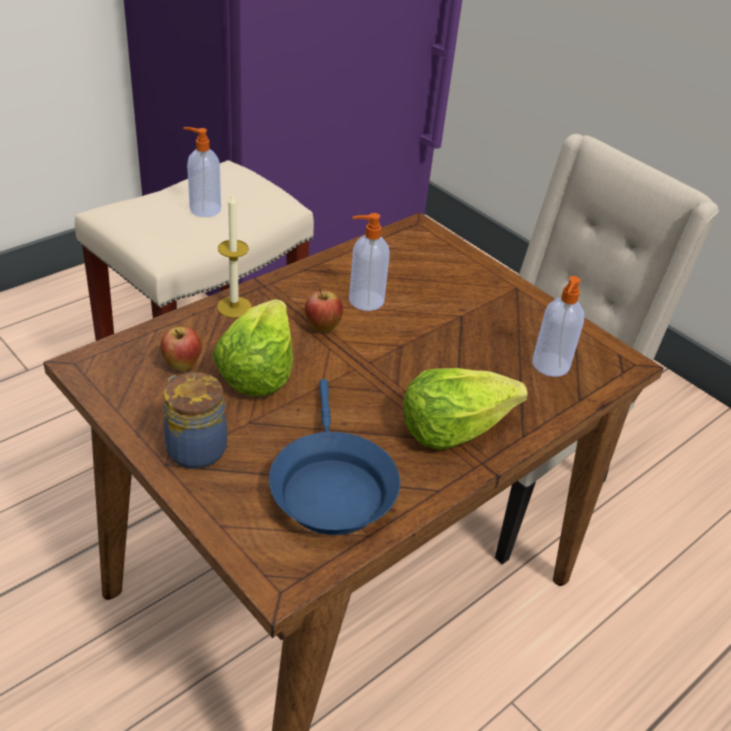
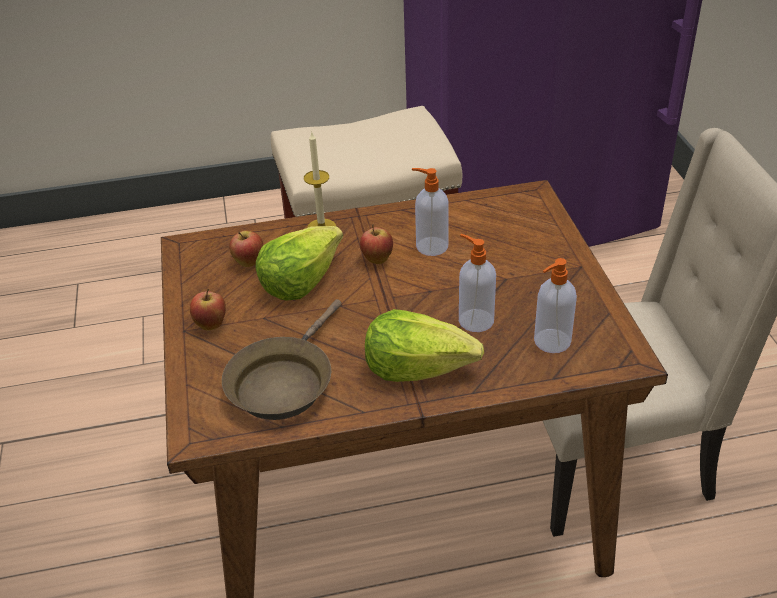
camera: 35 degrees right, 0 degrees up
jar [163,372,227,469] -> apple [190,289,226,330]
soap dispenser [183,127,221,217] -> soap dispenser moved to [459,234,496,332]
blue frying pan [269,379,400,535] -> brown frying pan [222,299,342,420]

